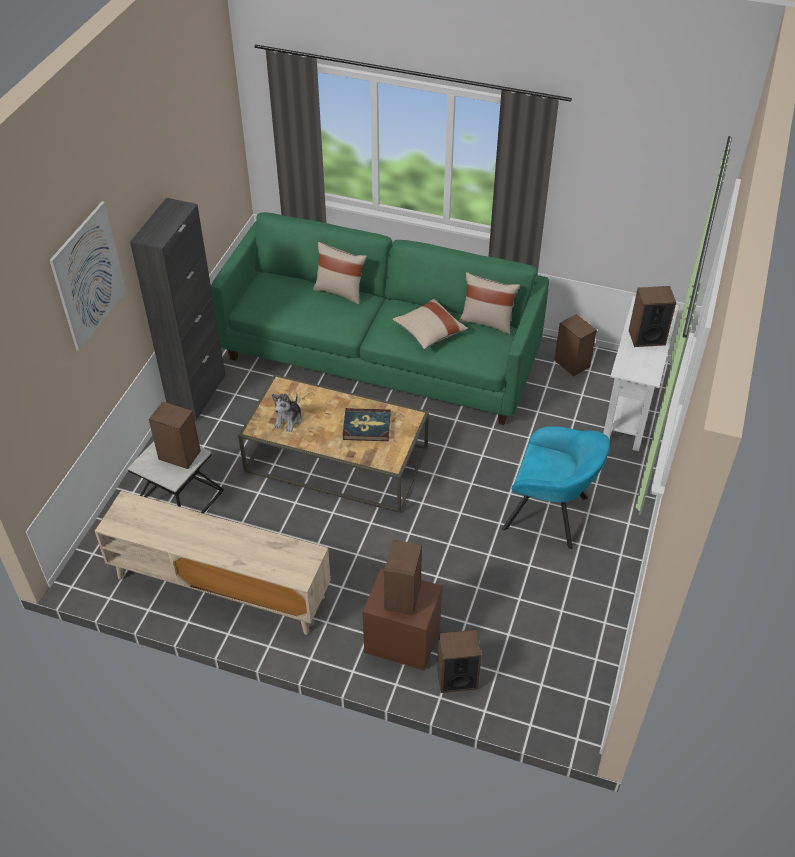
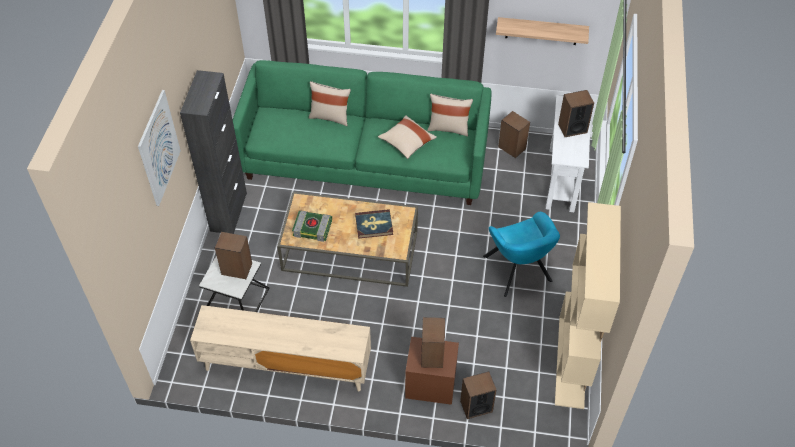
camera: 10 degrees left, 5 degrees up
plush toy [272,394,302,432] -> book [292,211,332,242]
turquoise armchair [502,426,610,549] -> turquoise armchair turned 60 degrees clockwise [483,212,560,297]
none -> shelf [496,17,589,45]
none -> beige bookcase [555,202,621,409]

